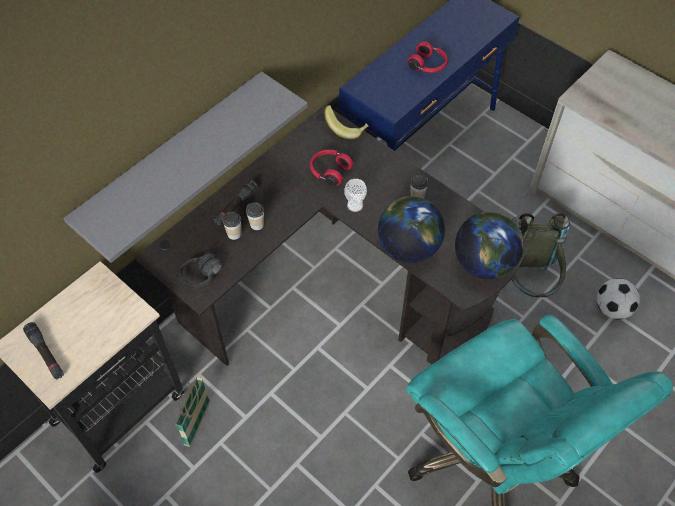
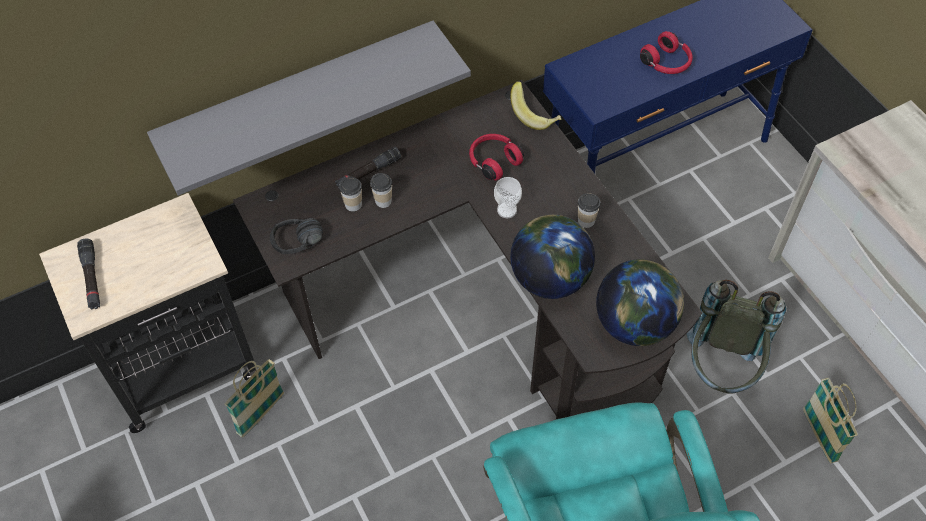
camera: 20 degrees right, 0 degrees up
football [597,278,640,320] -> basket [803,377,858,463]

